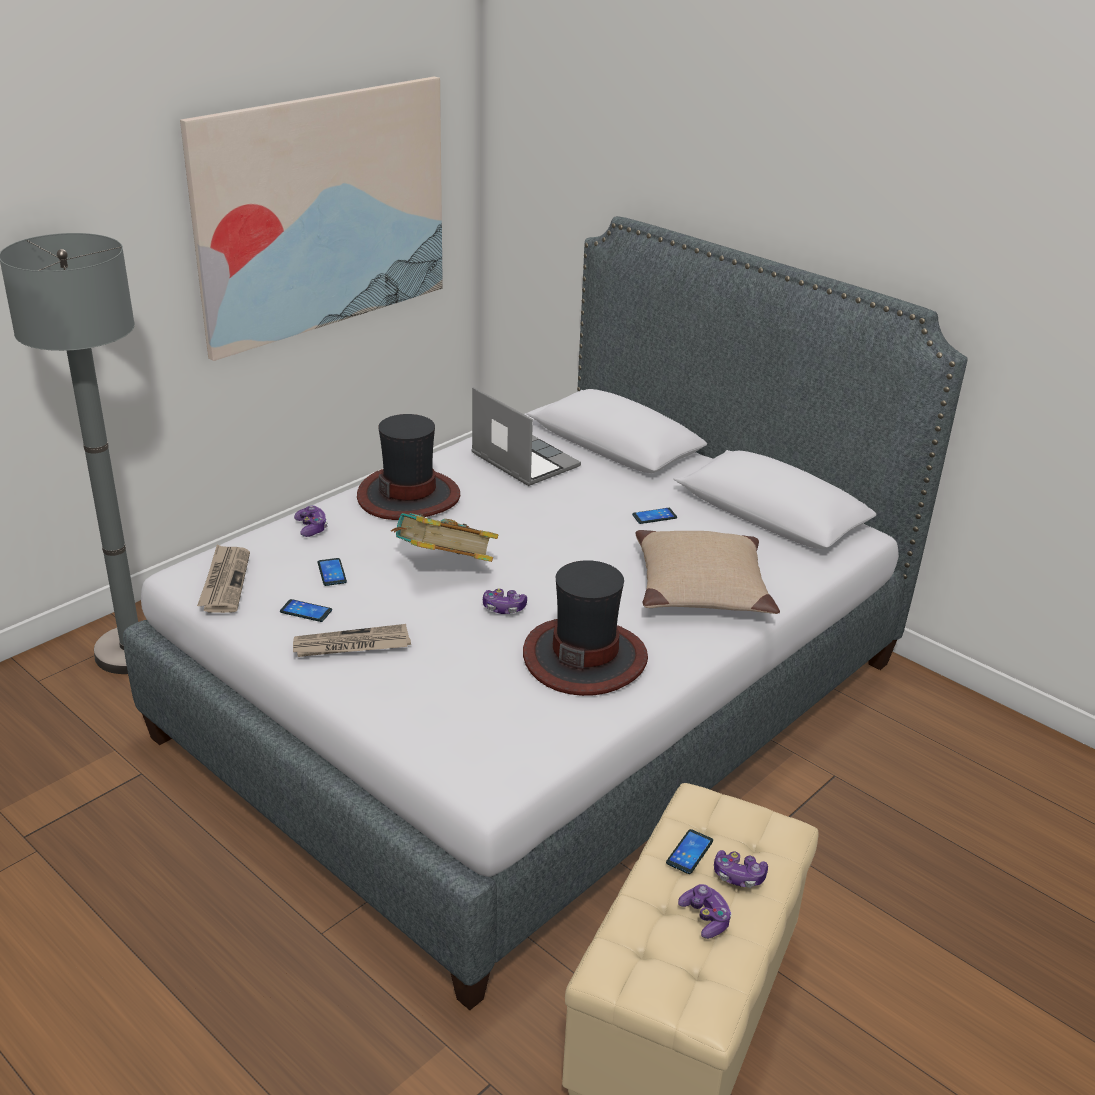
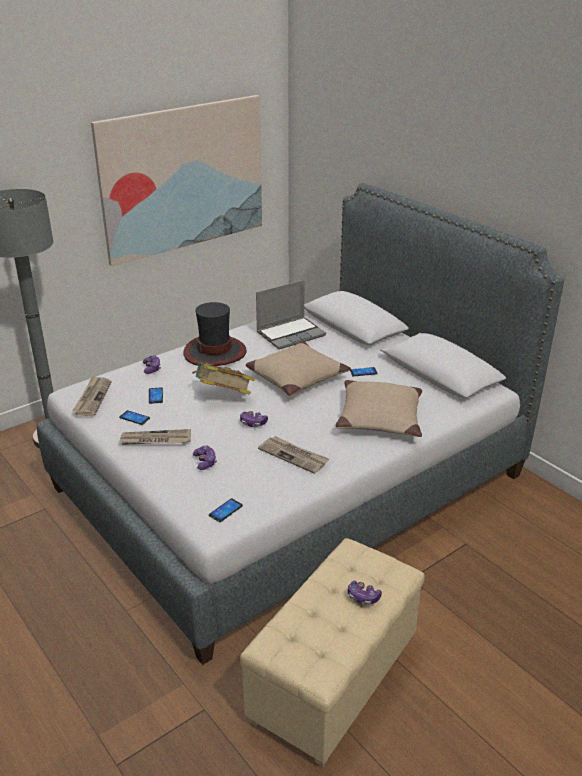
camera: 10 degrees right, 0 degrees up
laptop [471,387,581,486] -> laptop turned 90 degrees clockwise [256,280,326,350]
hat [523,560,648,696] -> newspaper [258,436,329,474]
phone [666,829,713,874] -> phone moved to [209,498,243,522]
game controller [678,884,732,939] -> game controller moved to [193,445,217,470]
none -> beige pillow [246,341,351,396]

